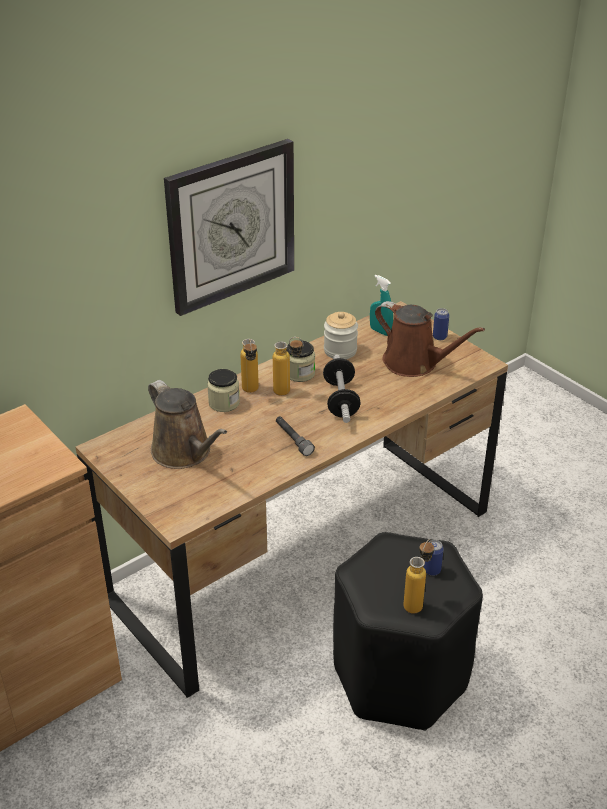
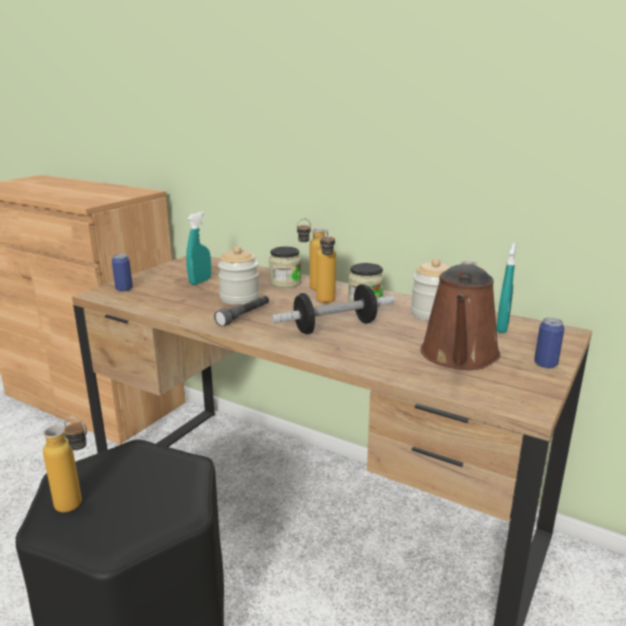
camera: 70 degrees right, 15 degrees down
brown watering can [148,380,227,469] -> turquoise spray bottle [186,212,211,285]
wall clock [164,139,294,316] -> none
can [424,540,444,576] -> can moved to [112,254,133,292]
none -> jar [218,246,259,305]

